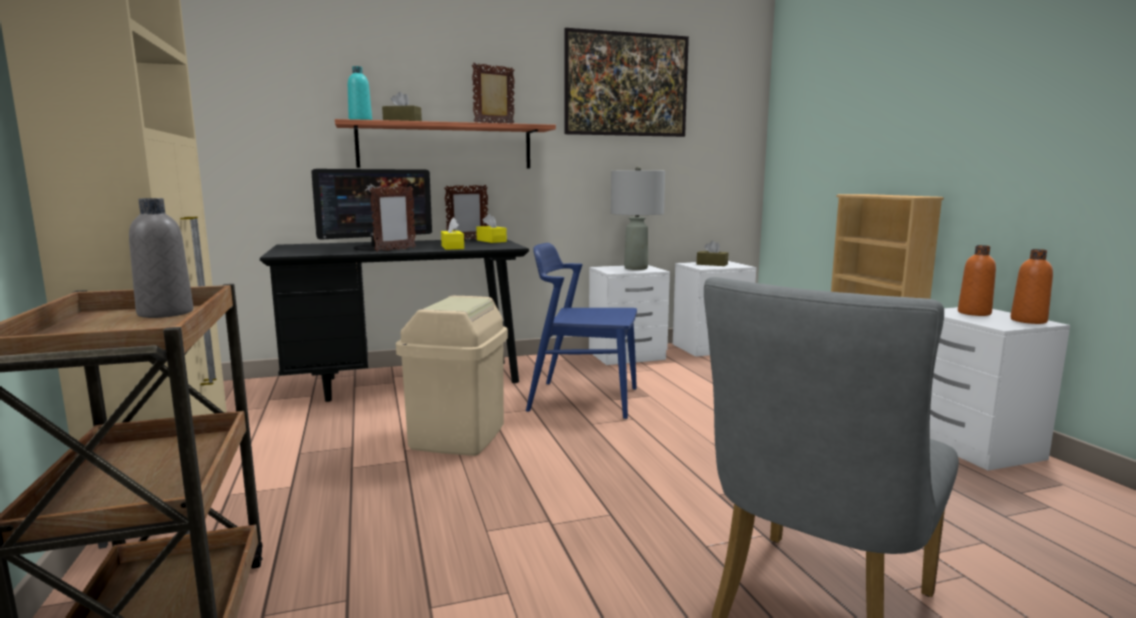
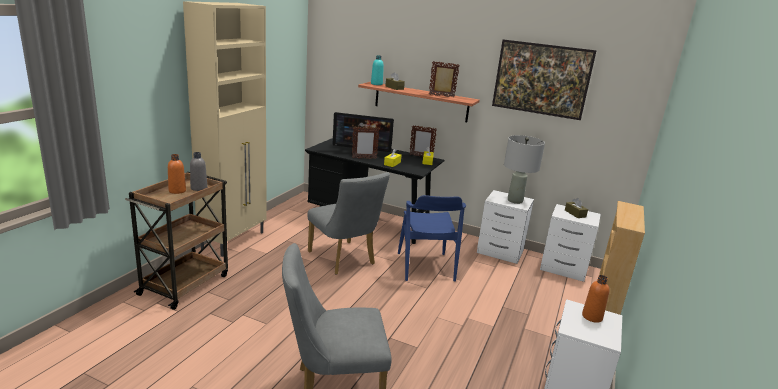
camera: 40 degrees right, 10 degrees up
beige trash can [396,296,508,456] -> grey chair [307,172,390,275]
blue chair [526,243,637,419] -> blue chair turned 150 degrees counterclockwise [398,195,466,282]
orange bottle [1010,249,1053,324] -> orange bottle moved to [168,154,186,194]

